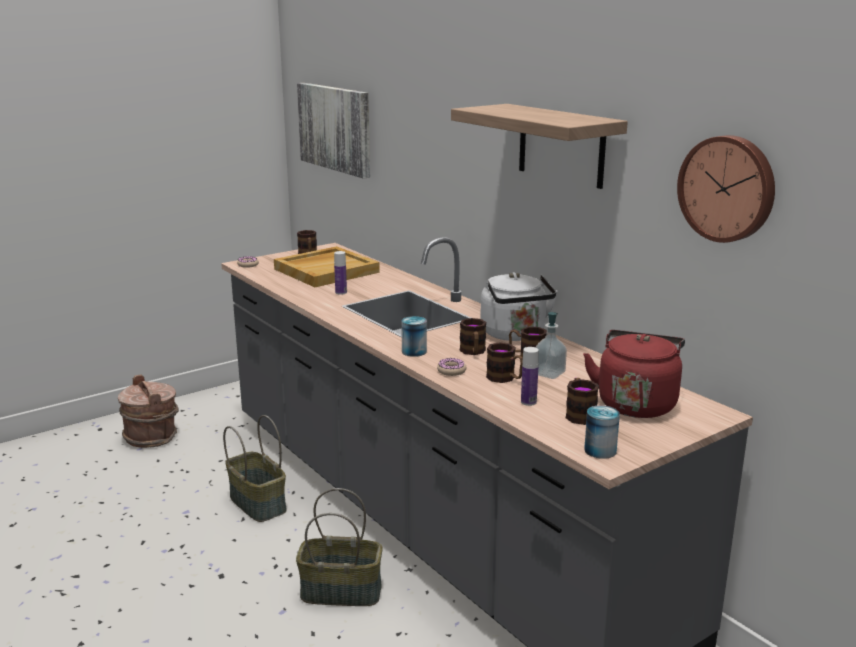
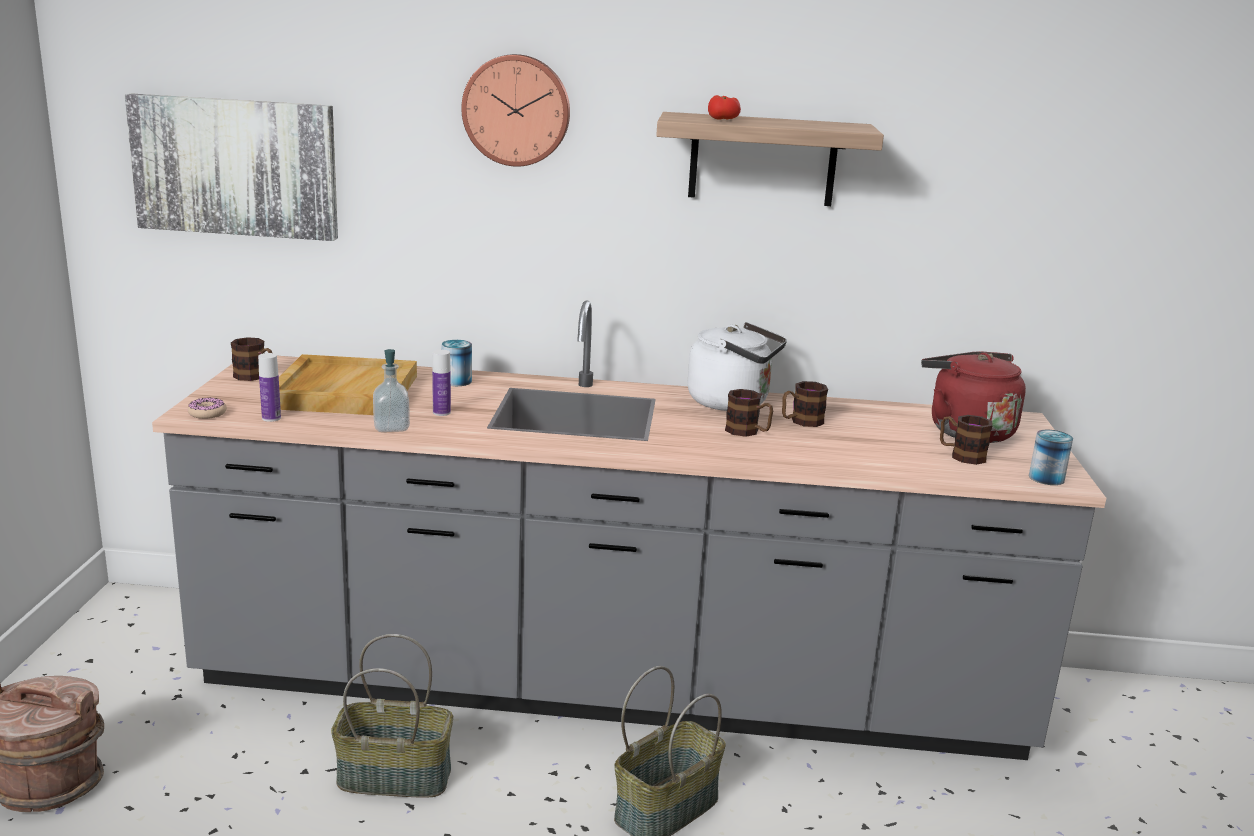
camera: 50 degrees left, 0 degrees up
can [401,316,427,357] -> can moved to [442,340,472,386]
donut [437,358,467,376] -> none
mug [486,342,523,383] -> none
bottle [521,347,539,406] -> bottle moved to [258,353,281,422]
soap dispenser [536,312,567,379] -> soap dispenser moved to [373,349,410,432]
wall clock [677,135,775,243] -> wall clock moved to [461,54,570,167]
none -> tomato [708,95,741,120]

